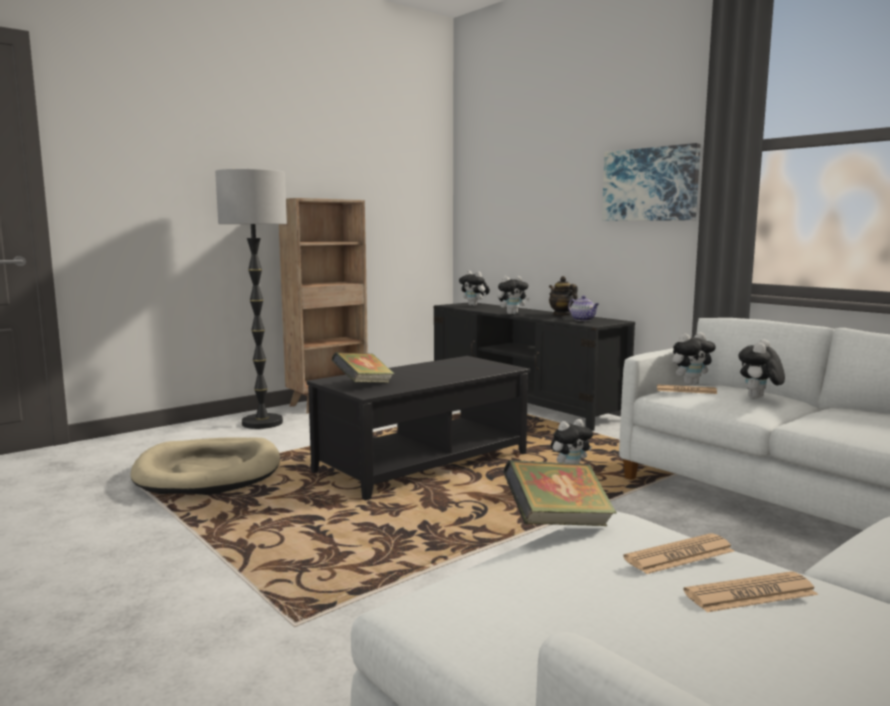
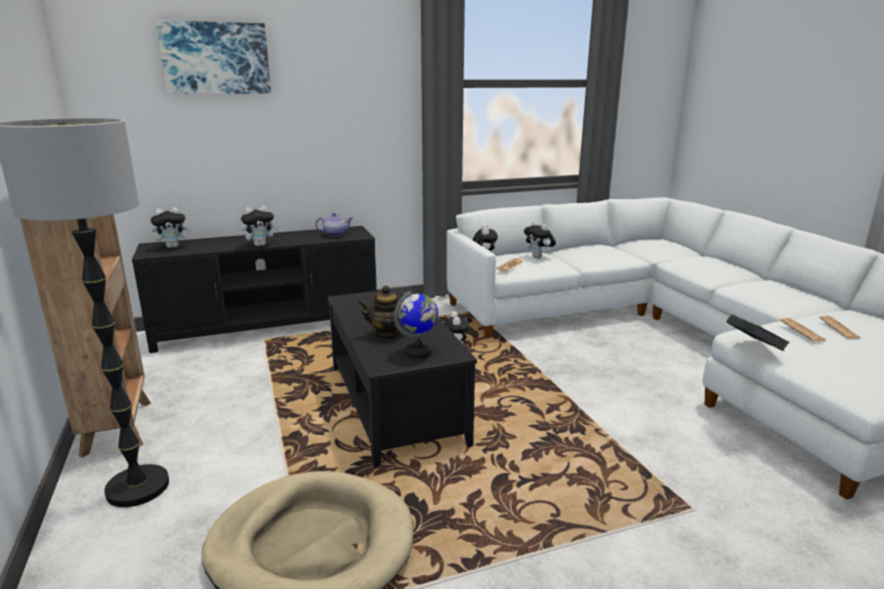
camera: 70 degrees left, 10 degrees up
book [331,352,394,383] -> globe [394,291,438,358]
plush toy [498,276,530,314] -> plush toy turned 60 degrees clockwise [241,206,279,246]
teapot [549,276,578,316] -> teapot moved to [358,285,406,340]
picture [602,143,701,221] -> picture moved to [156,20,271,94]

